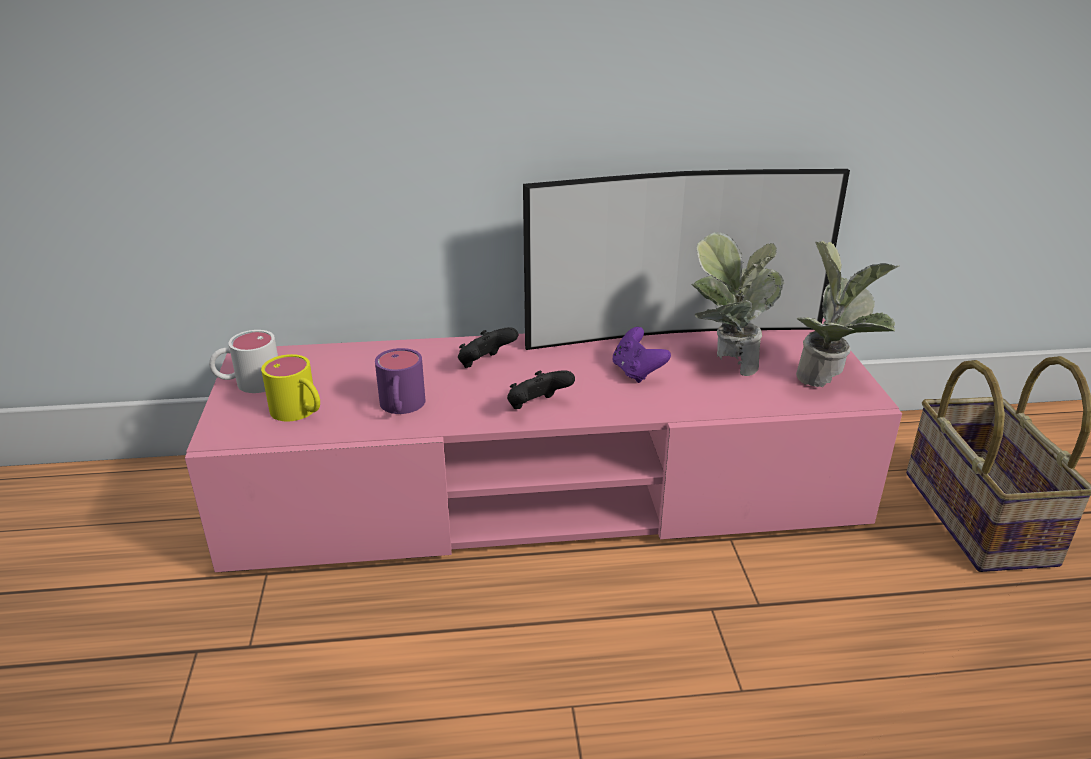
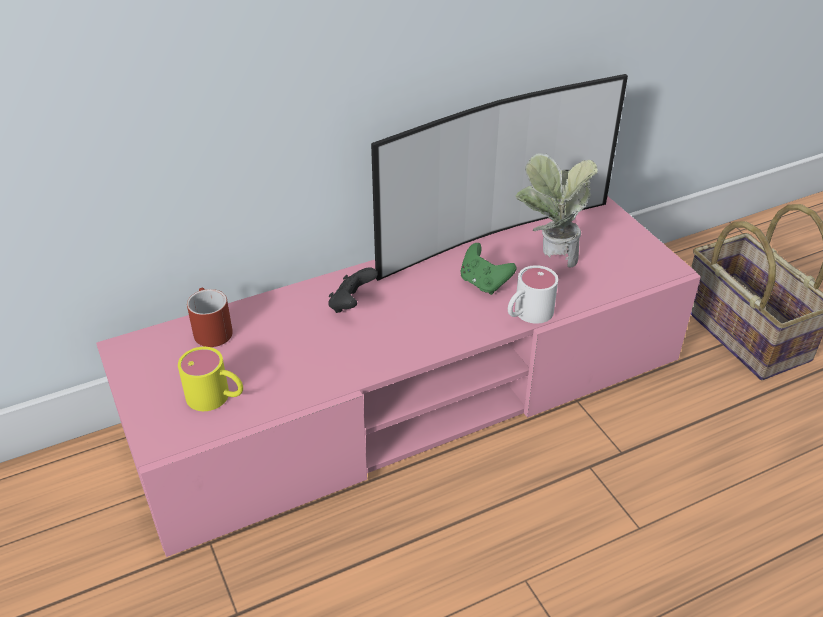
camera: 20 degrees left, 10 degrees up
white mug [209,330,278,393] -> white mug moved to [508,265,558,324]
purple mug [375,348,425,414] -> none
black game controller [507,370,575,409] -> none
purple game controller [612,327,671,383] -> green game controller [460,243,517,295]
potted plant [796,240,899,387] -> none
none -> red mug [187,288,233,347]

